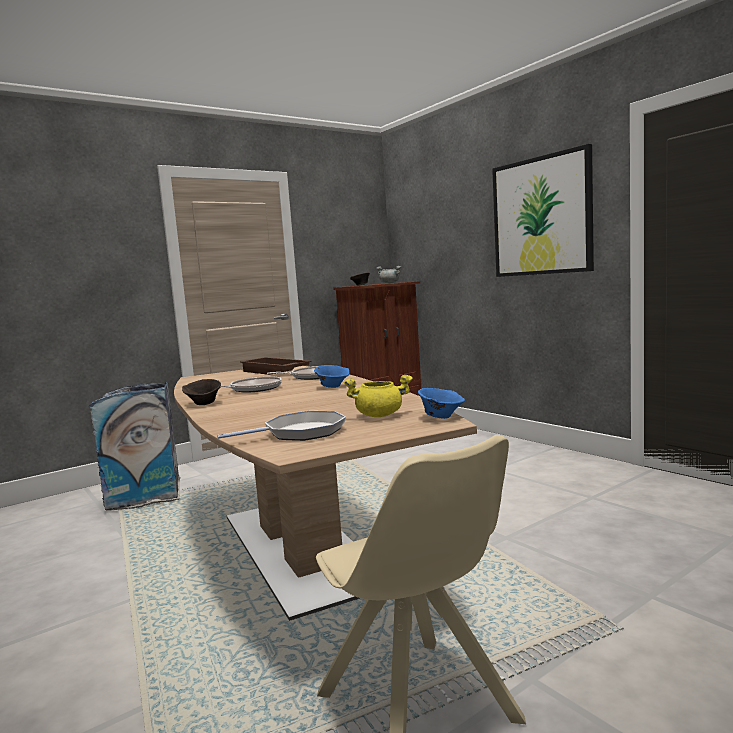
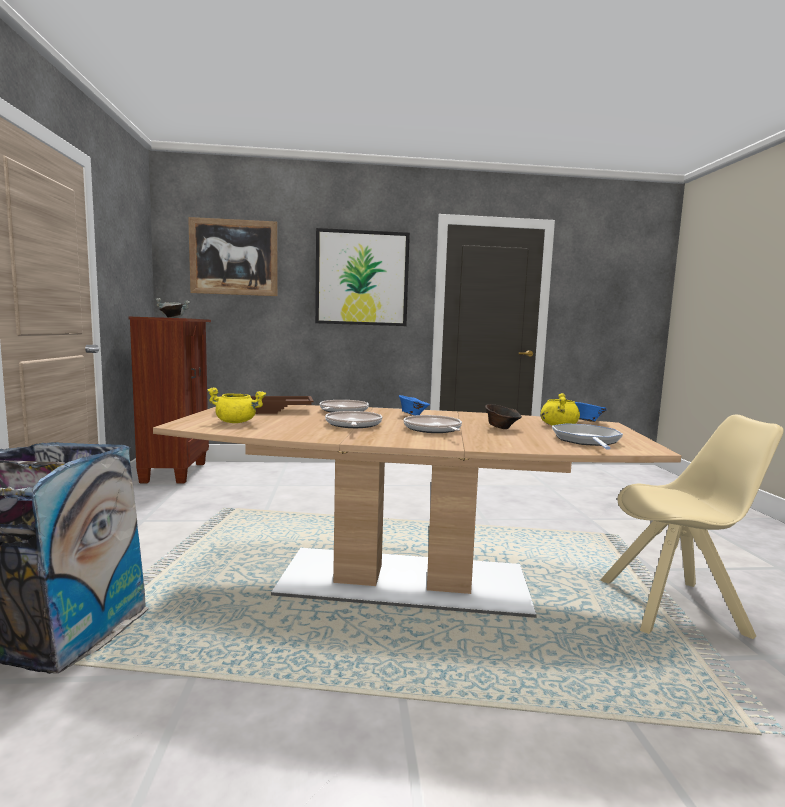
camera: 60 degrees left, 0 degrees up
brown bowl [182,379,221,405] -> brown bowl moved to [485,404,522,429]
none -> picture [188,217,278,296]
none -> yellow cooking pot [207,387,266,423]
none -> frying pan [403,415,462,433]

